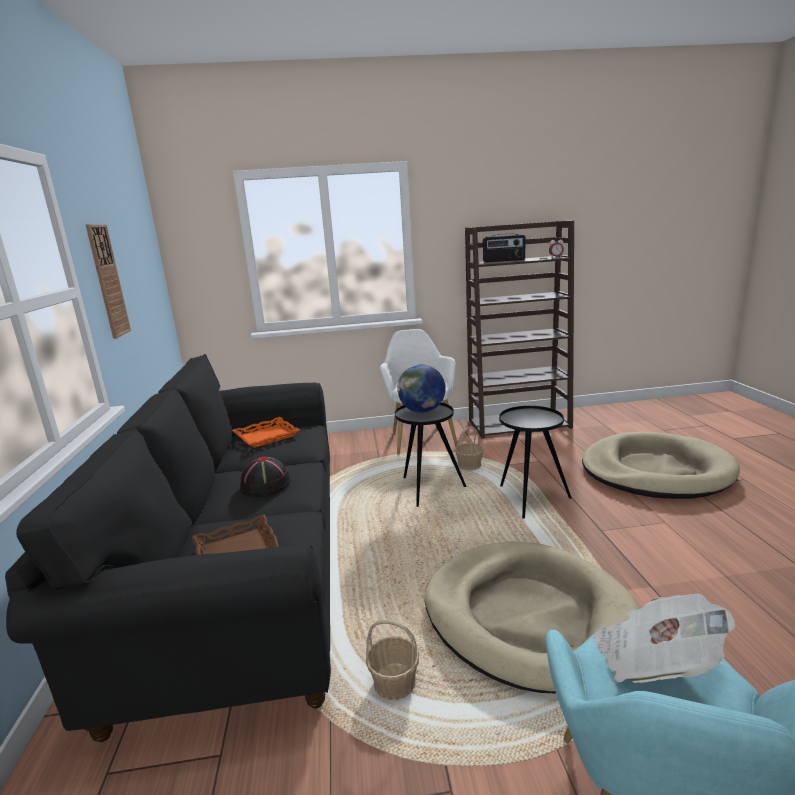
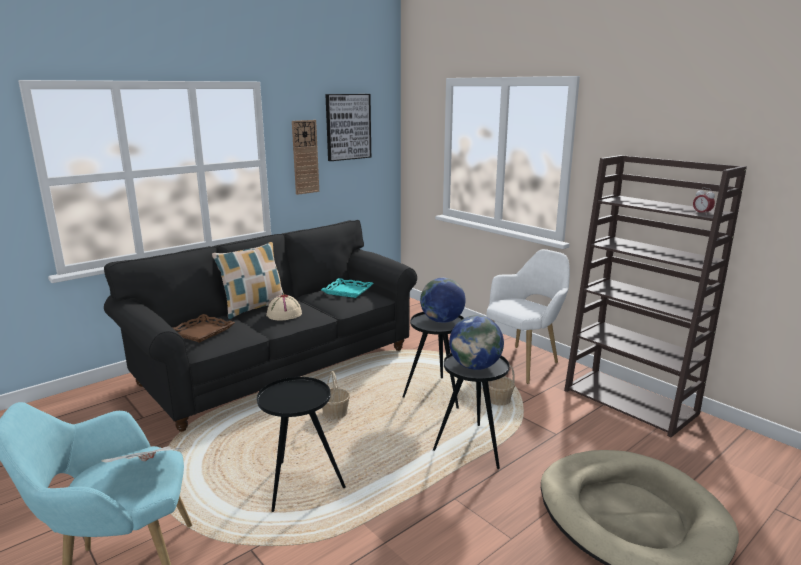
camera: 55 degrees right, 0 degrees up
orange tray [232,417,300,448] -> turquoise tray [321,278,373,298]
black hat [240,456,291,497] -> beige hat [266,294,302,320]
basket [366,620,419,700] -> basket moved to [322,371,350,419]
beige dog bed [425,541,640,694] -> black side table [257,377,346,512]
radio [483,233,526,262] -> none
none -> pillow [212,242,284,319]
none -> picture [325,94,371,161]
none -> globe [449,315,504,370]

